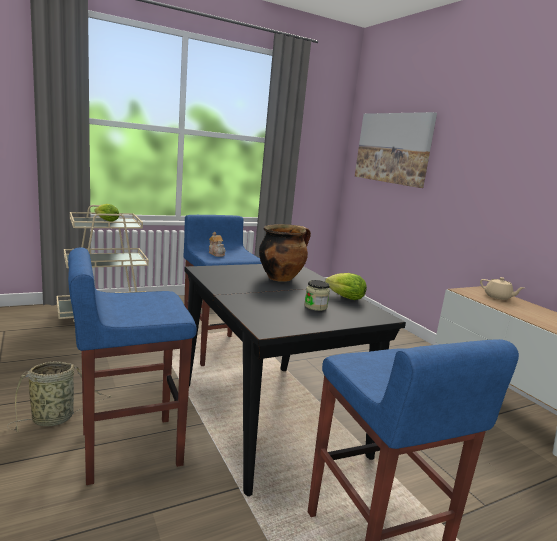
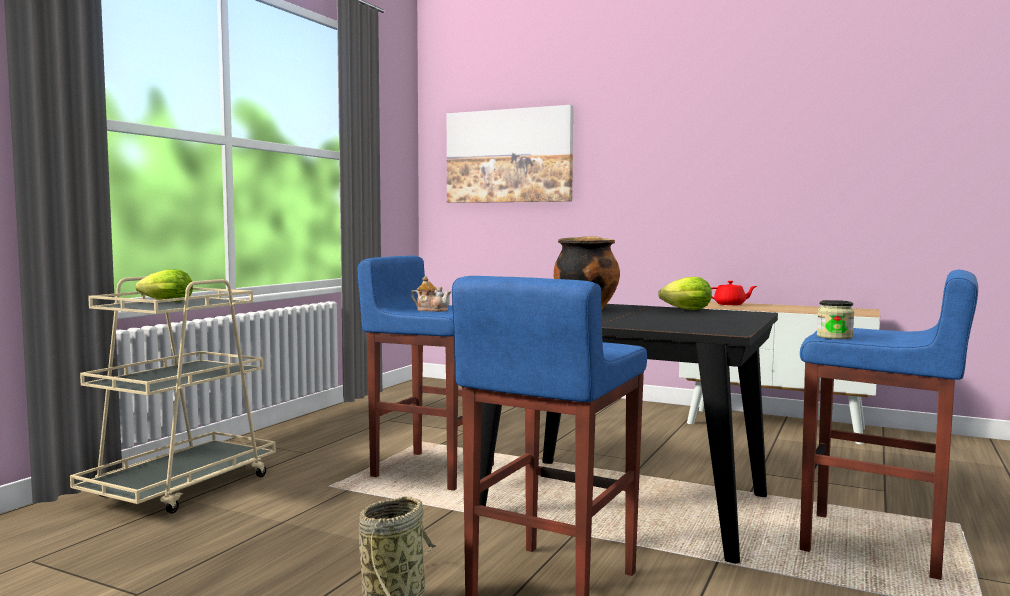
camera: 35 degrees left, 10 degrees down
jar [304,280,330,311] -> jar moved to [817,300,854,339]
beige teapot [480,277,524,300] -> red teapot [711,281,757,305]

